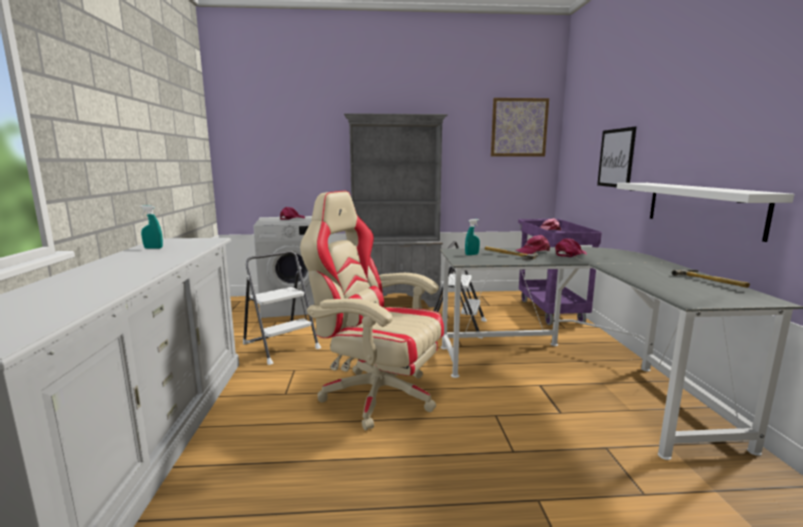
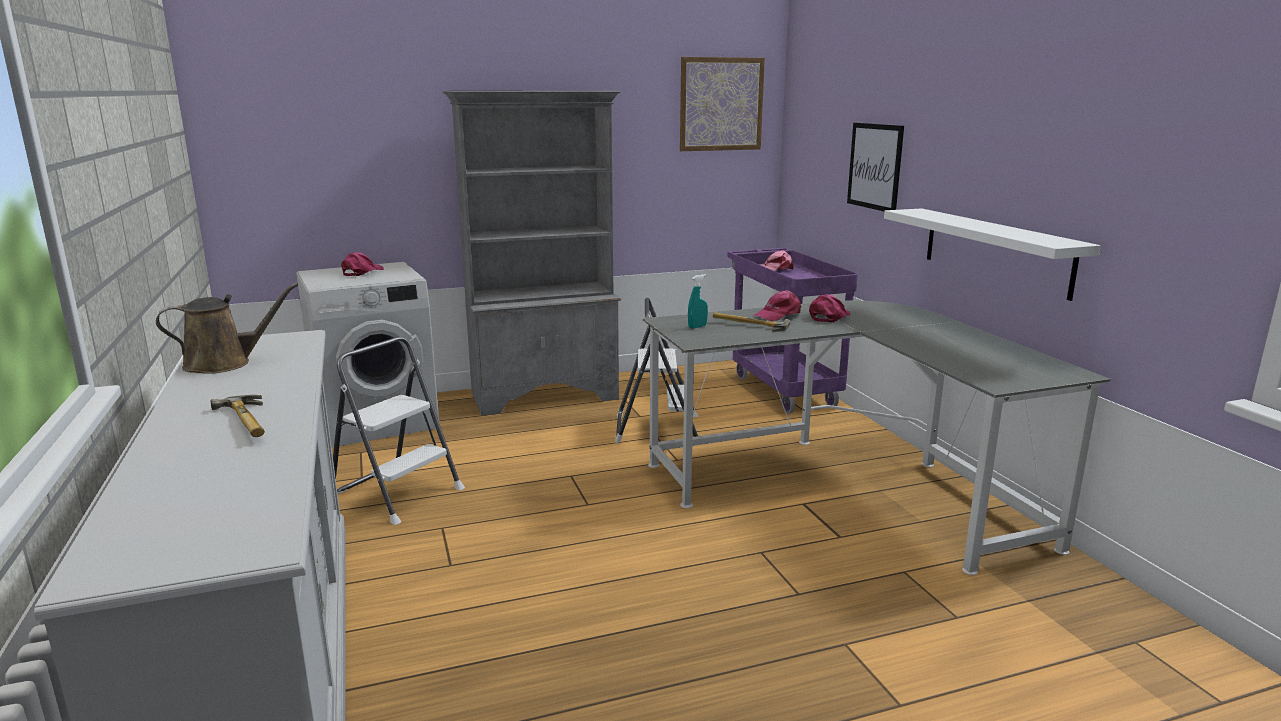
camera: 15 degrees left, 5 degrees up
turquoise spray bottle [140,205,163,249] -> brown watering can [156,283,298,374]
beige office chair [300,191,444,431] -> none
hammer [672,270,750,288] -> hammer moved to [211,395,265,437]

